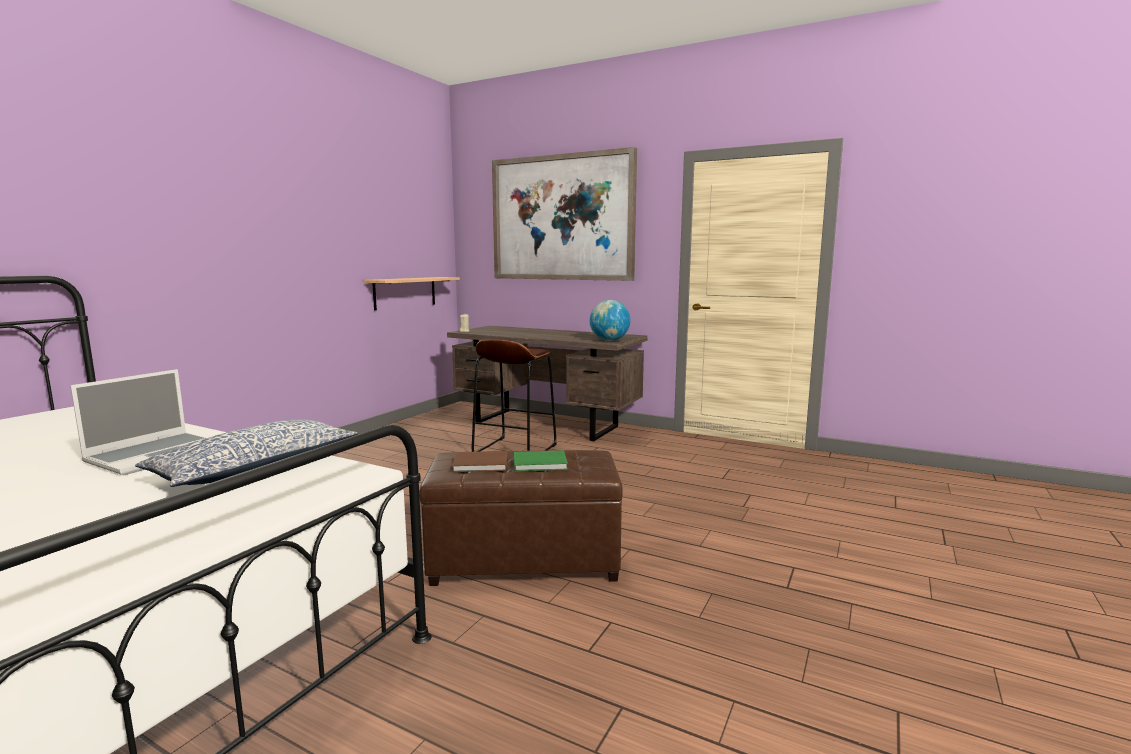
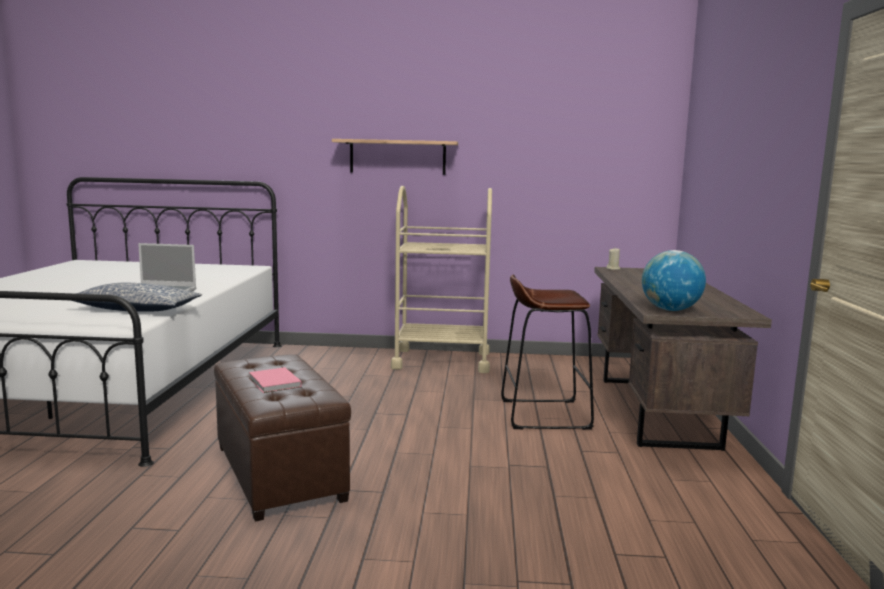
camera: 65 degrees right, 0 degrees up
shelf [364,277,460,310] -> shelf moved to [332,139,458,175]
brown book [452,451,507,472] -> none
picture [492,147,637,281] -> none
green book [514,450,568,471] -> pink book [249,367,301,393]
none -> beige cart [391,186,492,373]

